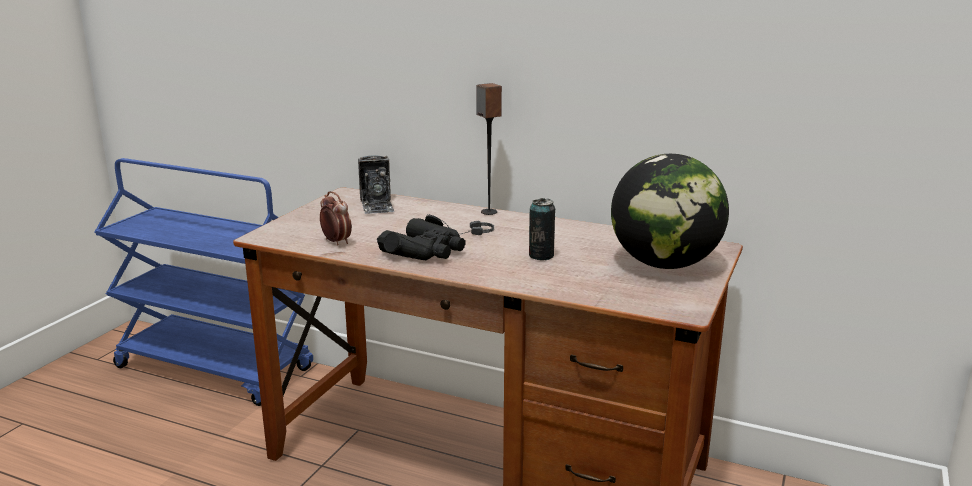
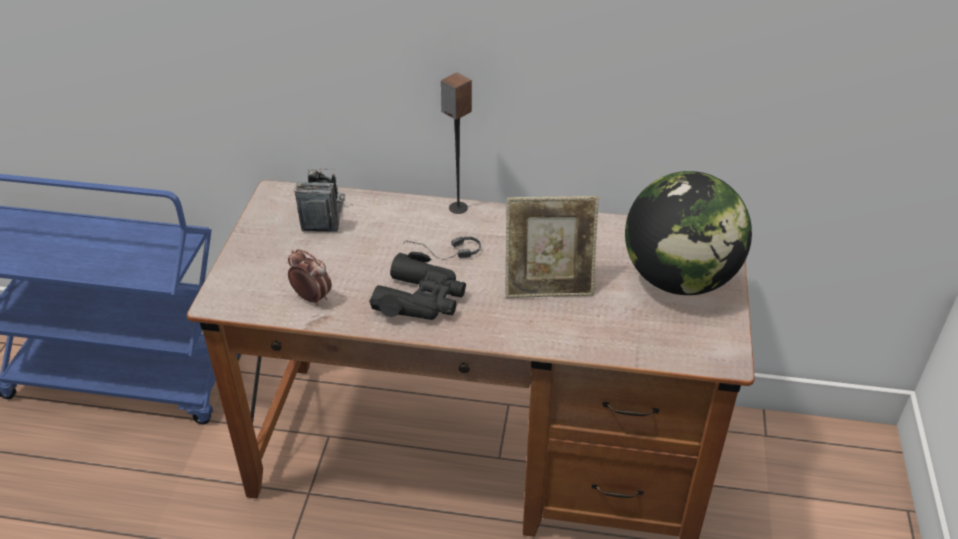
camera: 15 degrees left, 20 degrees up
camera [358,155,394,214] -> camera turned 150 degrees counterclockwise [294,169,346,232]
can [529,198,555,260] -> picture frame [506,196,599,298]

